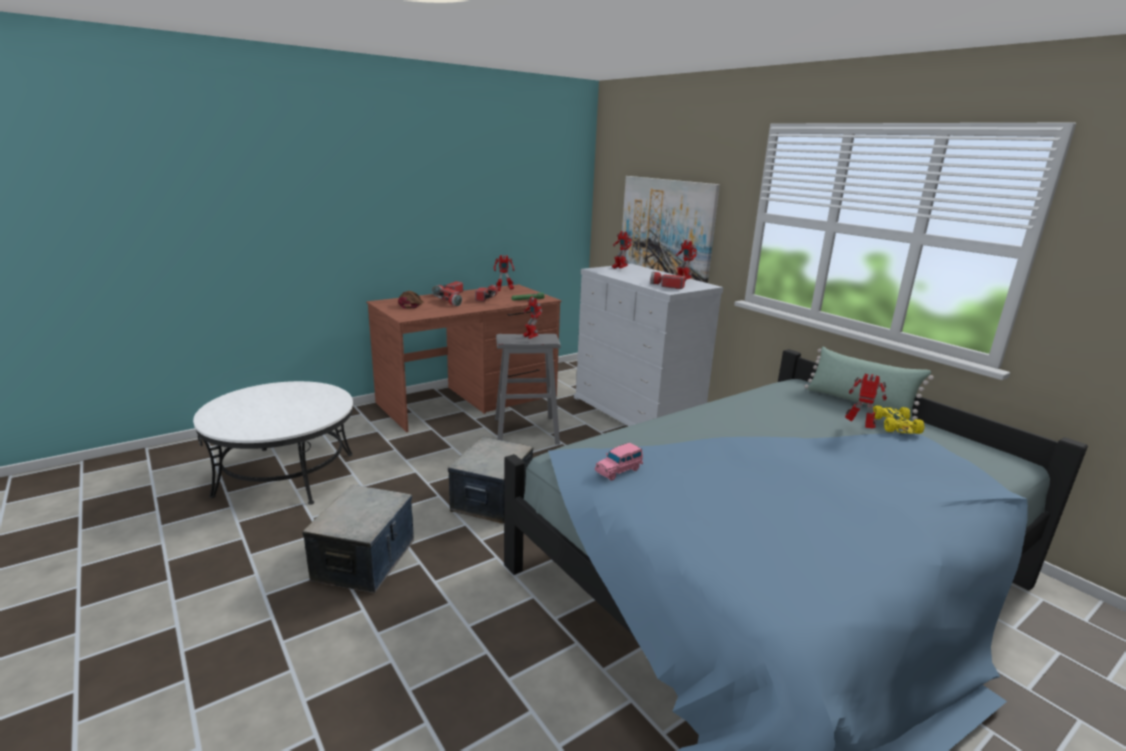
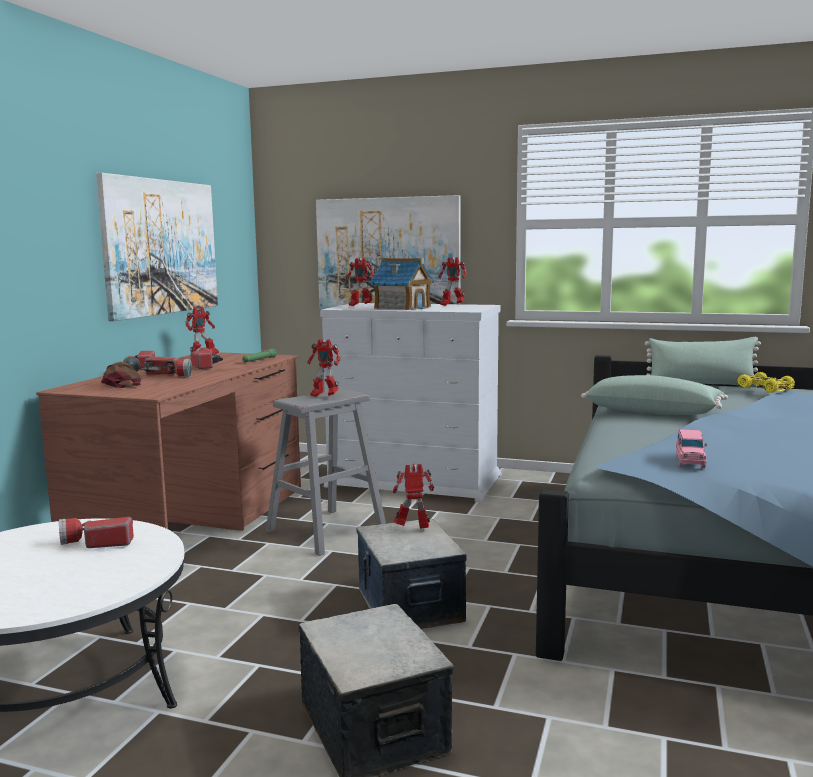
camera: 35 degrees left, 10 degrees down
flashlight [650,271,686,289] -> flashlight moved to [59,517,134,548]
toy robot [845,374,887,429] -> toy robot moved to [393,464,434,529]
none -> picture [96,173,218,321]
none -> toy house [369,258,434,310]
none -> green pillow [581,375,728,415]

